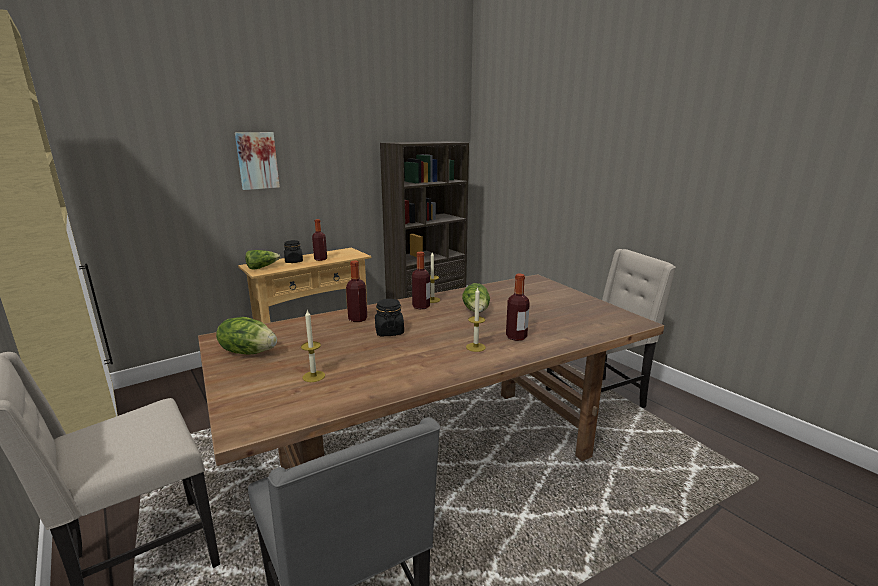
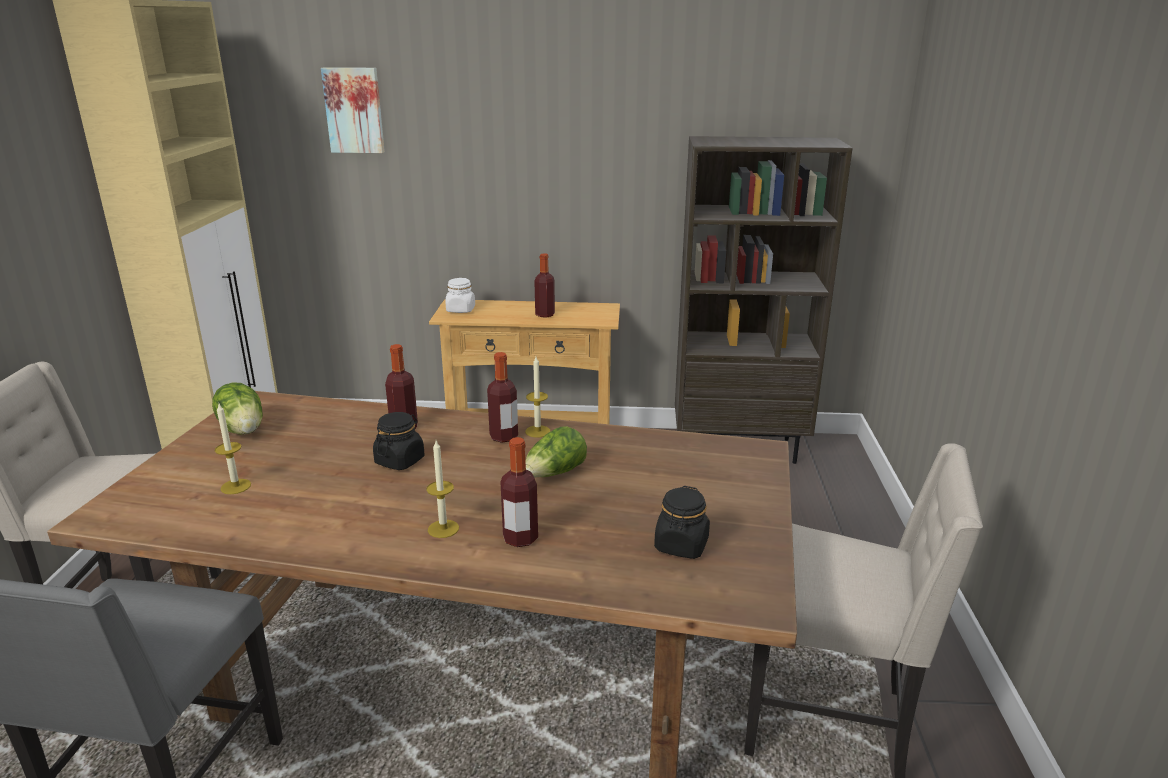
camera: 40 degrees right, 5 degrees up
picture [235,132,280,190] -> picture moved to [321,67,385,153]
lettuce [245,250,280,270] -> white jar [445,278,475,313]
black jar [284,240,303,263] -> black jar moved to [654,486,710,559]

